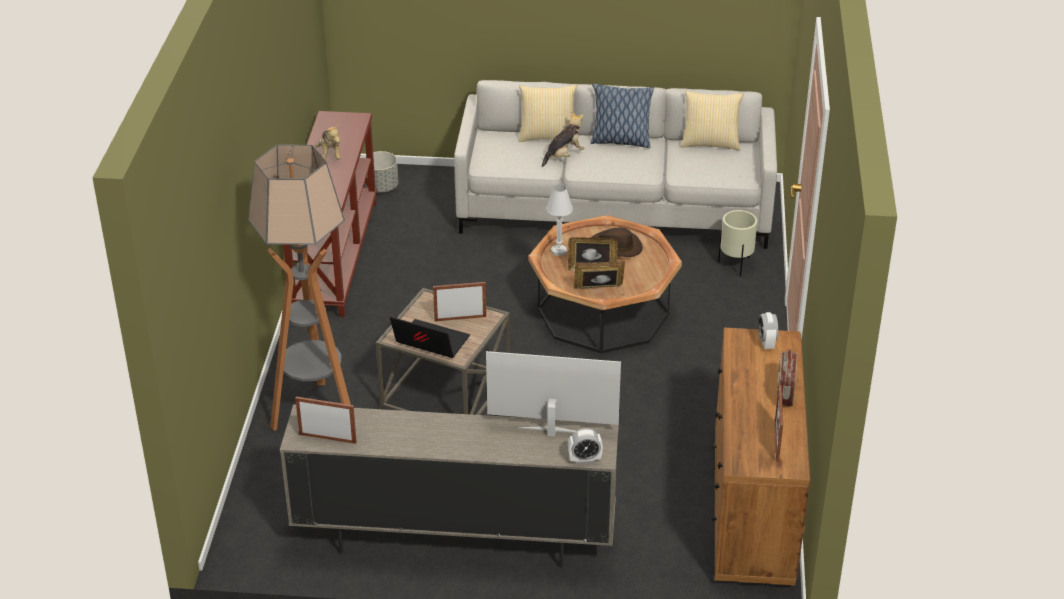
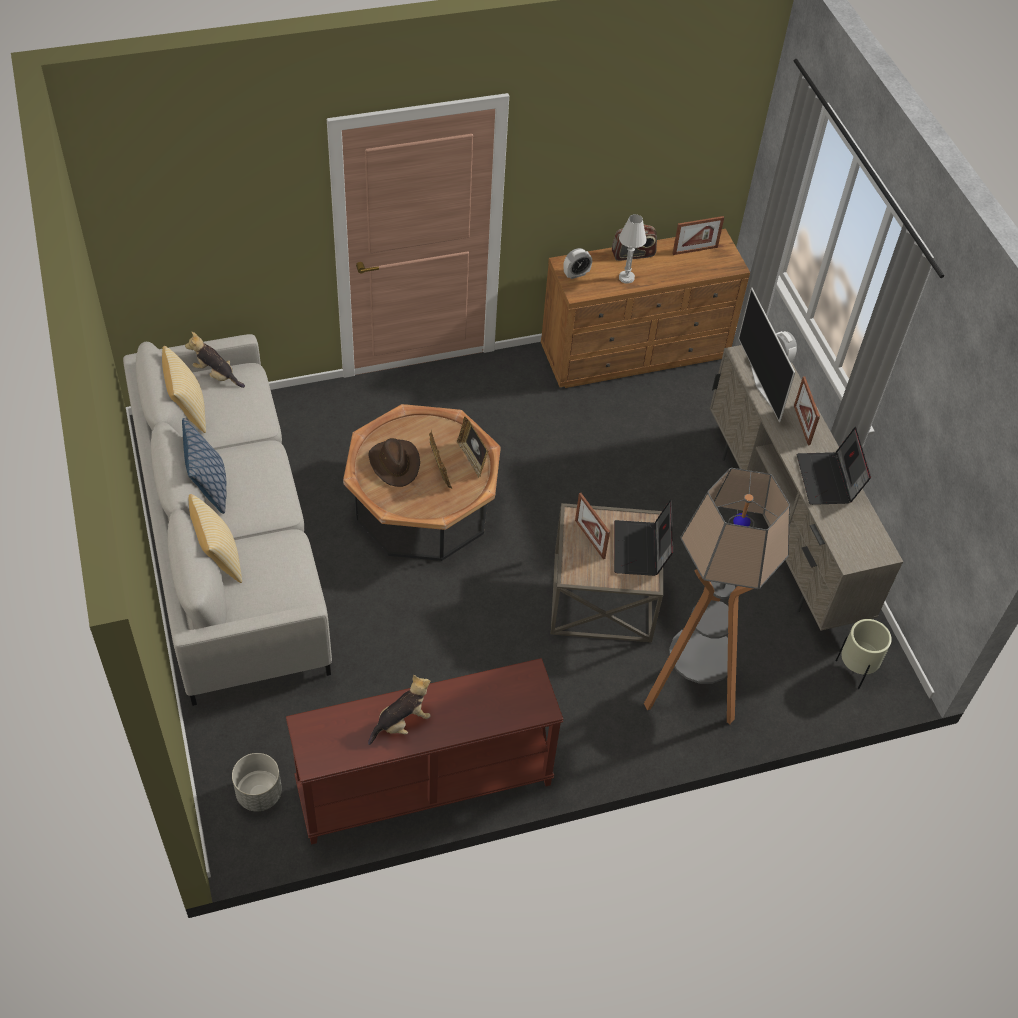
camera: 115 degrees left, 15 degrees up
picture frame [295,397,357,444] -> picture frame moved to [794,376,820,445]
plush toy [542,111,584,167] -> plush toy moved to [185,332,245,388]
white table lamp [546,184,573,256] -> white table lamp moved to [619,214,647,284]
beige planter [718,210,757,276] -> beige planter moved to [836,619,892,689]
none -> laptop [796,427,871,505]

